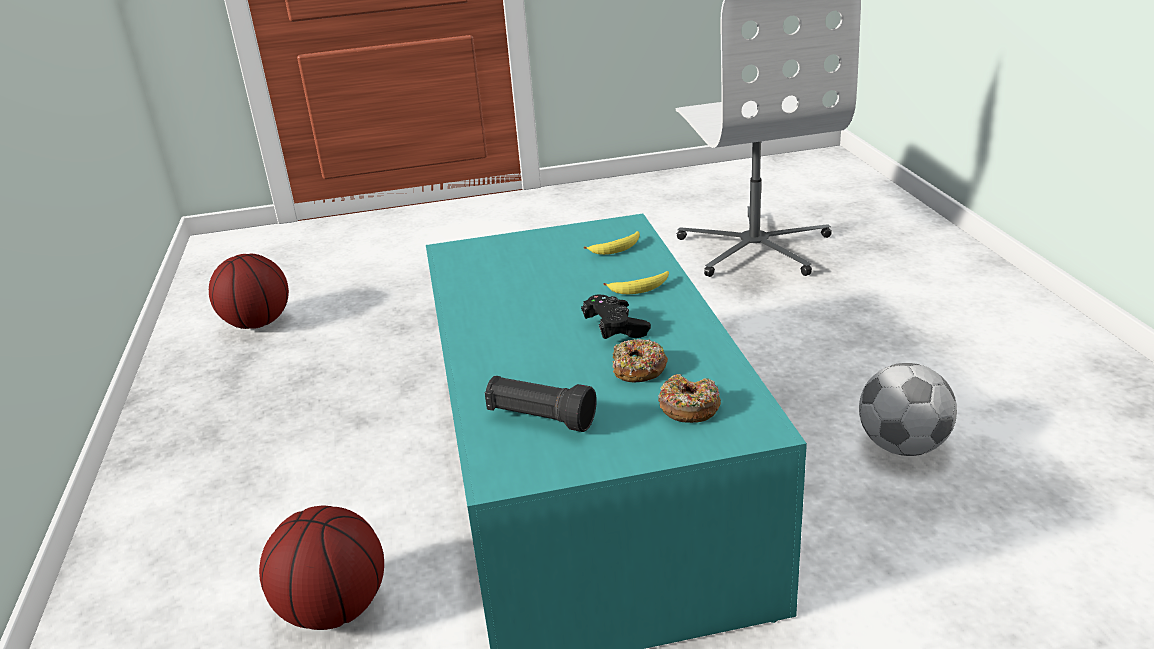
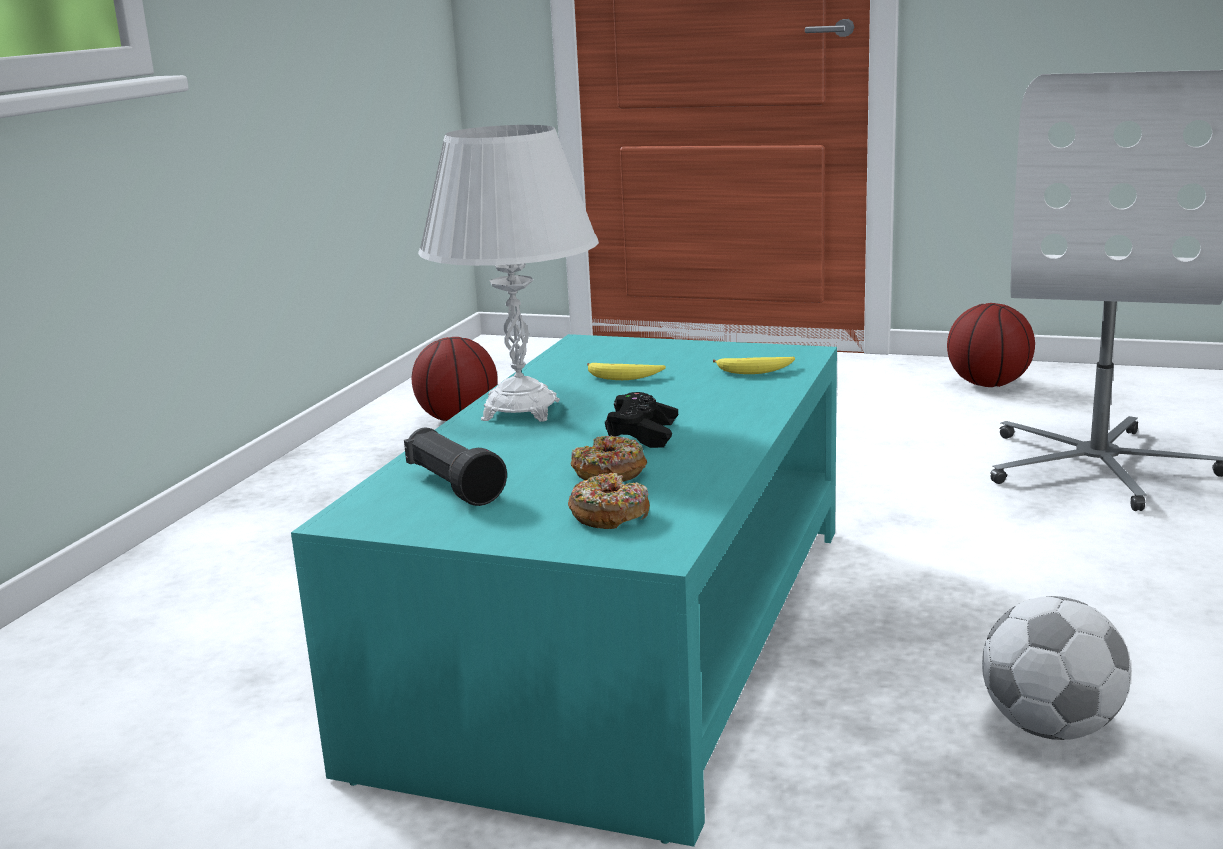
camera: 30 degrees right, 10 degrees down
basketball [259,506,384,630] -> basketball moved to [947,303,1035,387]
banana [604,271,669,294] -> banana moved to [587,363,666,380]
none -> white table lamp [418,125,599,422]

